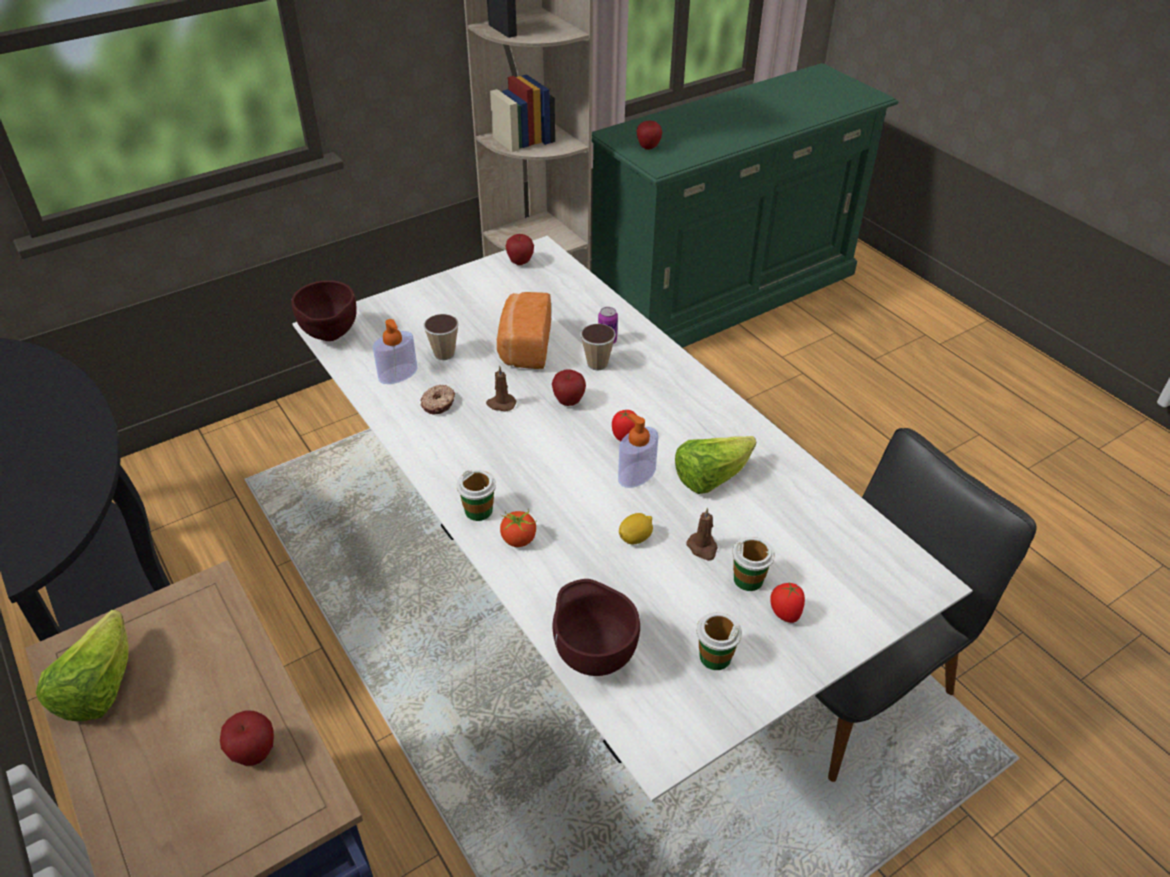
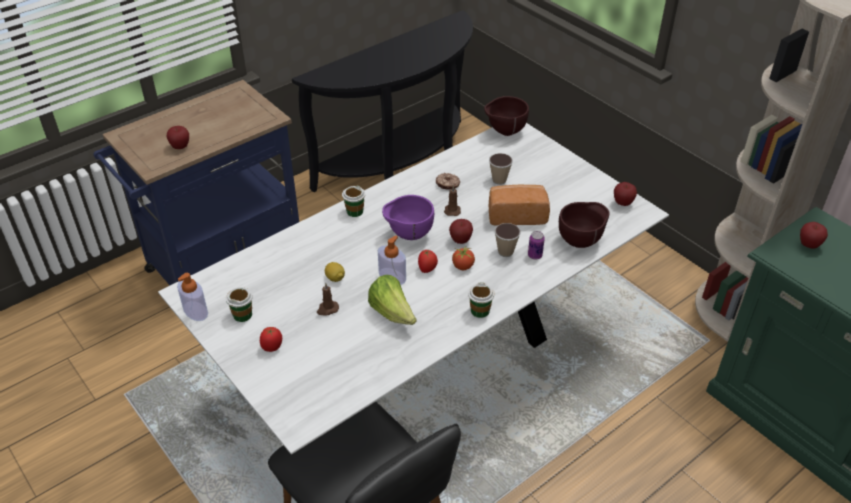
camera: 85 degrees right, 0 degrees up
lettuce [36,610,129,721] -> none
soap dispenser [373,319,418,384] -> soap dispenser moved to [177,273,208,321]
tomato [500,510,537,547] -> tomato moved to [452,245,475,270]
brown bowl [552,579,640,676] -> brown bowl moved to [559,202,610,248]
cup [732,537,775,591] -> cup moved to [468,282,494,318]
none -> purple bowl [382,195,434,240]

